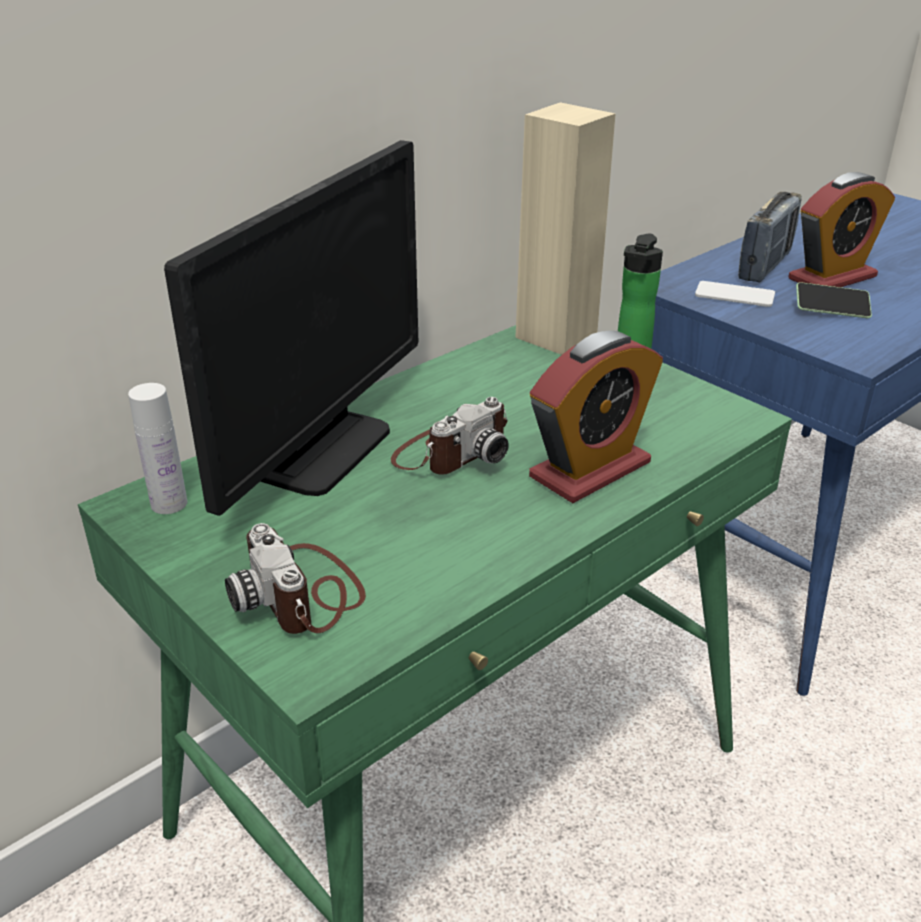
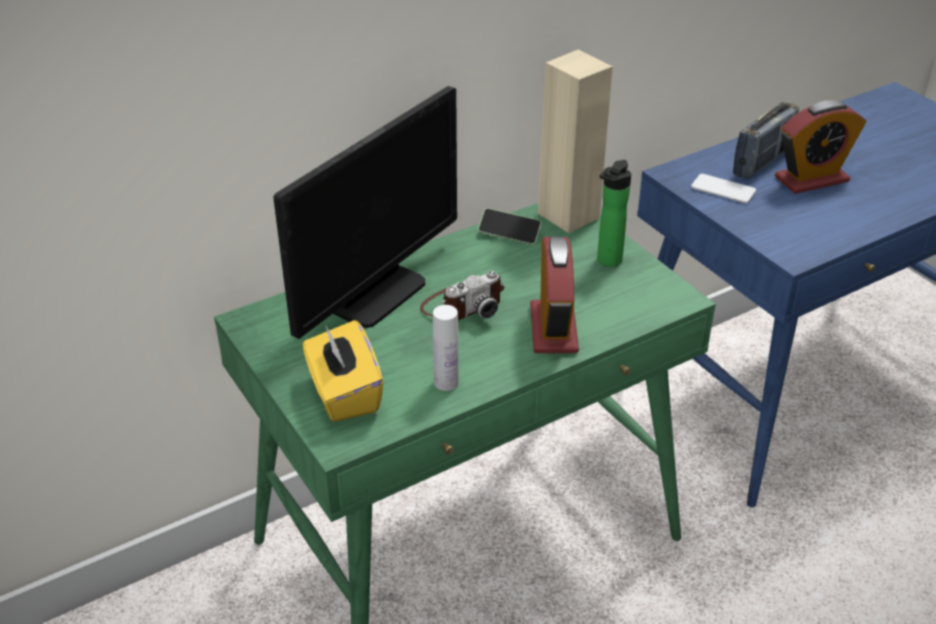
camera: 10 degrees right, 5 degrees up
white bottle [128,383,187,514] -> white bottle moved to [433,305,459,391]
camera [225,523,366,634] -> yellow tissue box [303,320,384,422]
alarm clock [529,331,663,503] -> alarm clock turned 60 degrees counterclockwise [530,236,579,353]
phone [796,282,872,318] -> phone moved to [478,208,541,245]

